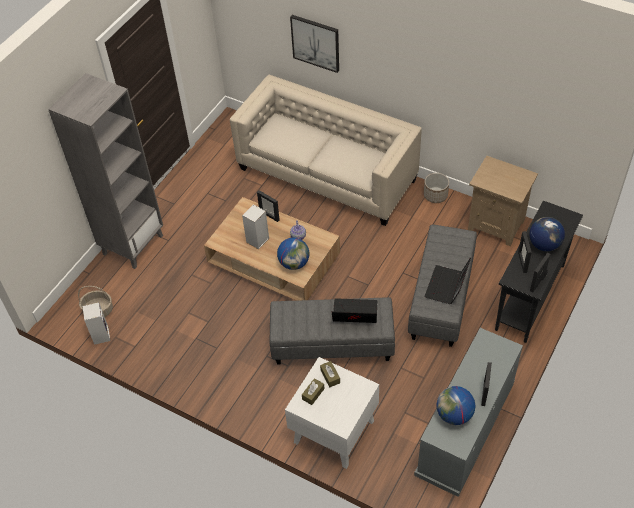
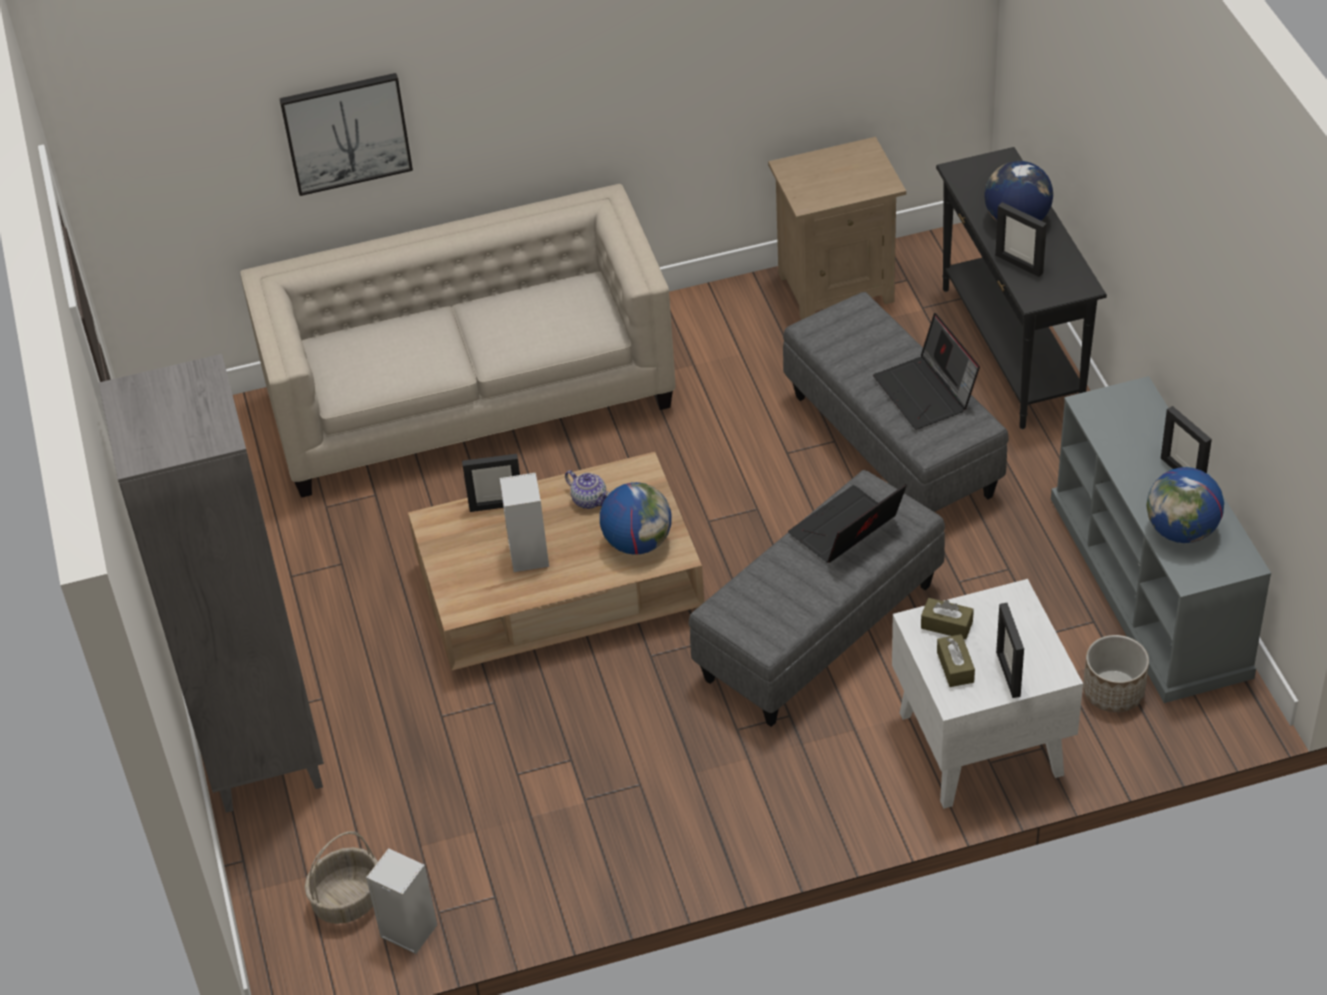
camera: 45 degrees left, 5 degrees down
planter [424,173,449,203] -> planter moved to [1083,635,1149,712]
picture frame [530,253,551,293] -> picture frame moved to [996,603,1024,698]

